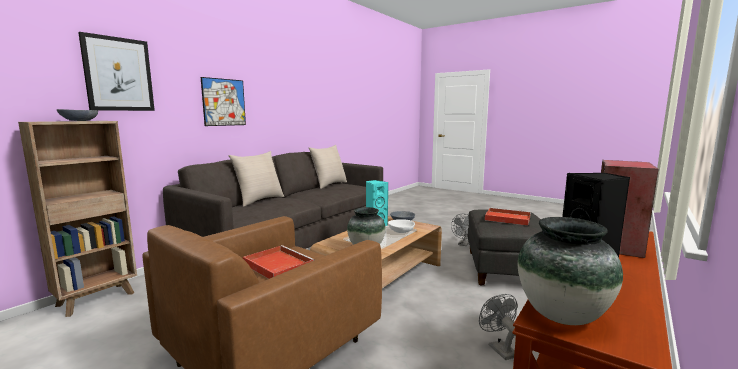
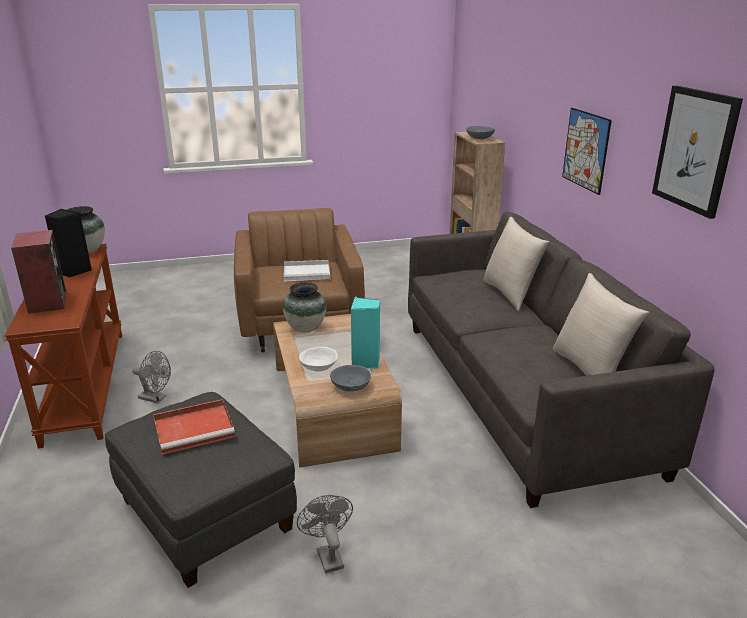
camera: 130 degrees right, 15 degrees up
picture [78,32,155,111] -> picture moved to [652,86,743,219]
red tray [243,245,315,279] -> white tray [284,260,330,282]

